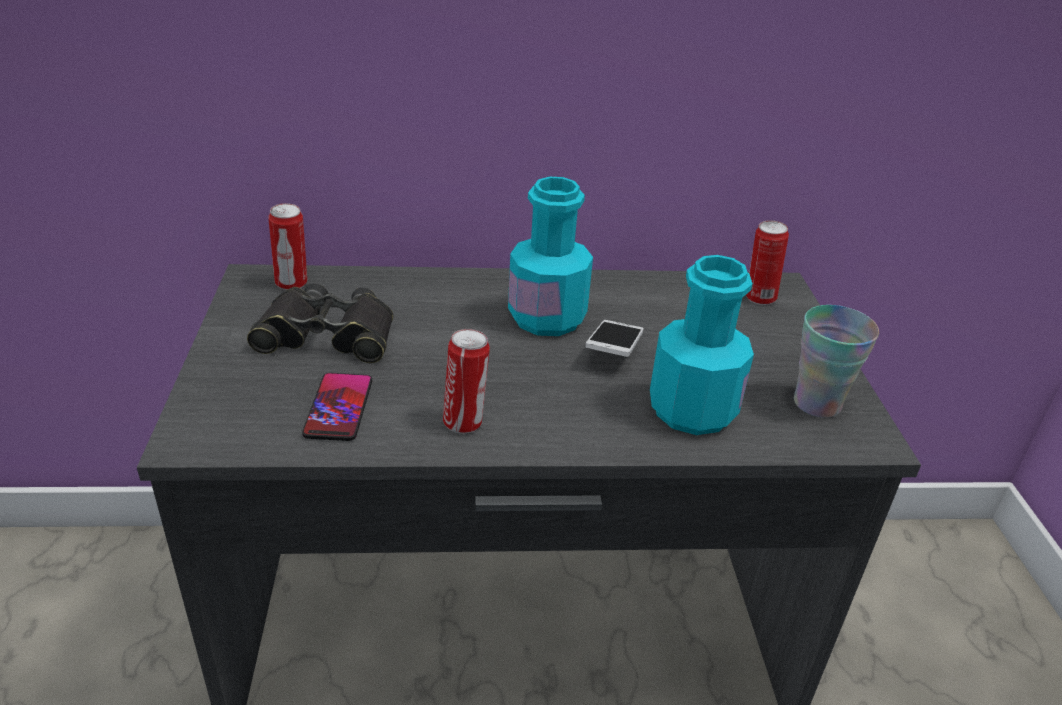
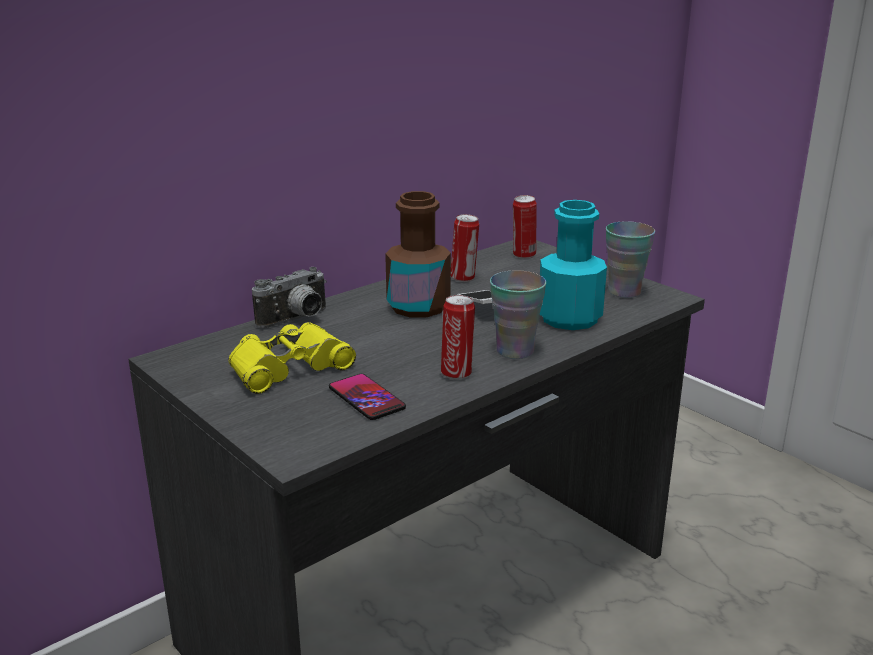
camera: 35 degrees left, 10 degrees down
black binoculars [247,283,394,363] -> yellow binoculars [228,322,356,394]
can [268,203,307,290] -> can moved to [451,214,479,282]
turquoise bottle [508,177,593,336] -> brown bottle [385,191,451,318]
none -> camera [252,267,327,328]
none -> cup [490,271,546,359]

